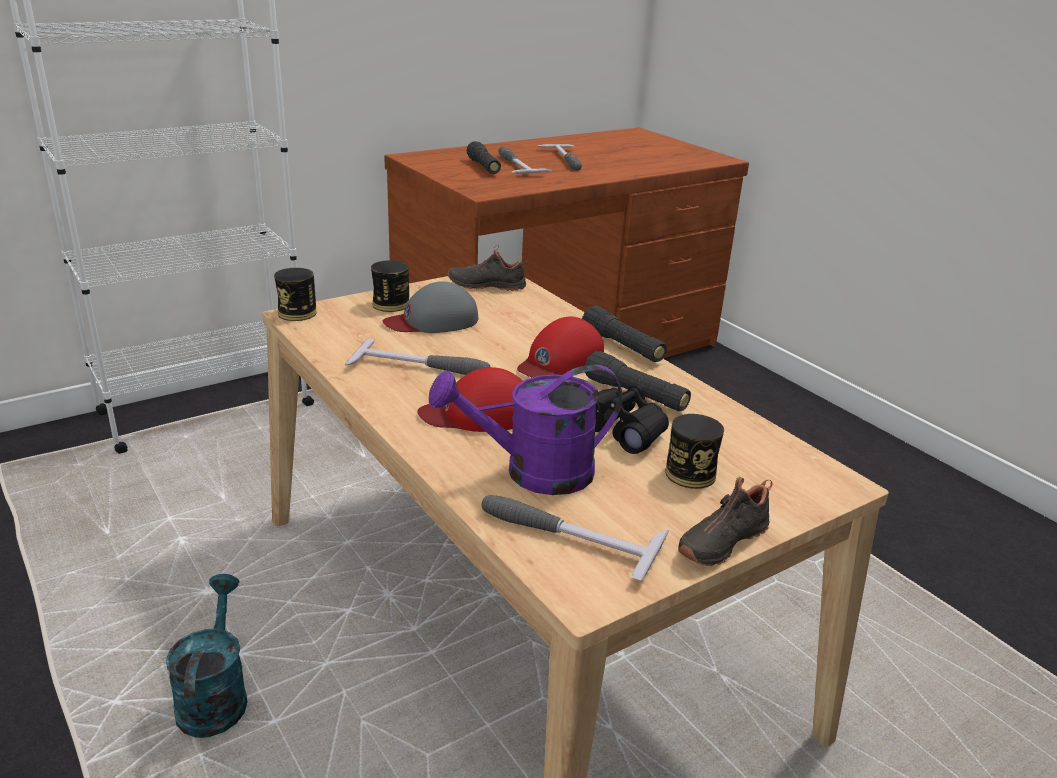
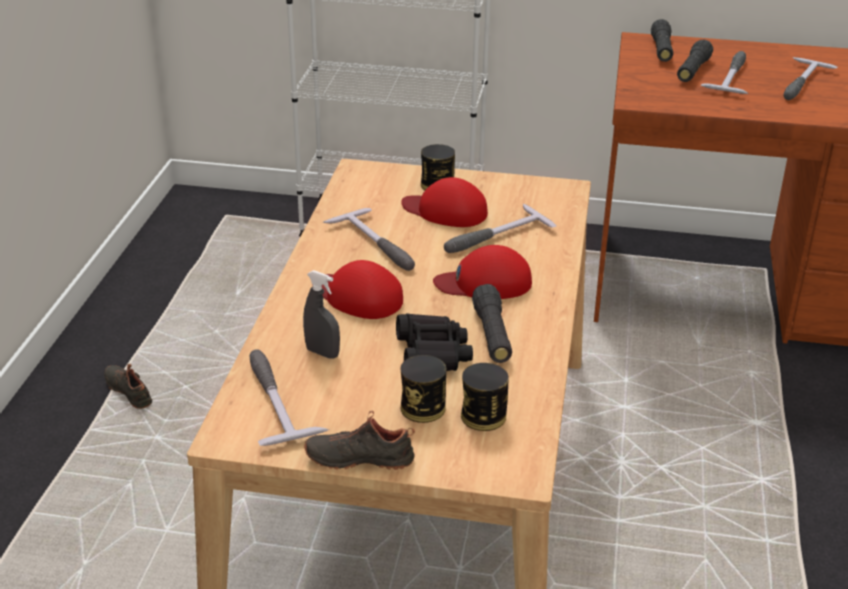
camera: 45 degrees right, 5 degrees up
turquoise watering can [166,574,248,738] -> none
can [274,268,317,321] -> can moved to [461,363,509,431]
grey cap [383,281,478,333] -> red cap [401,177,488,227]
purple watering can [429,364,622,495] -> grey spray bottle [303,270,340,359]
black shoe [448,245,527,291] -> black shoe moved to [104,364,152,409]
black flashlight [582,306,667,362] -> black flashlight moved to [651,19,673,62]
none -> hammer [444,204,557,253]

